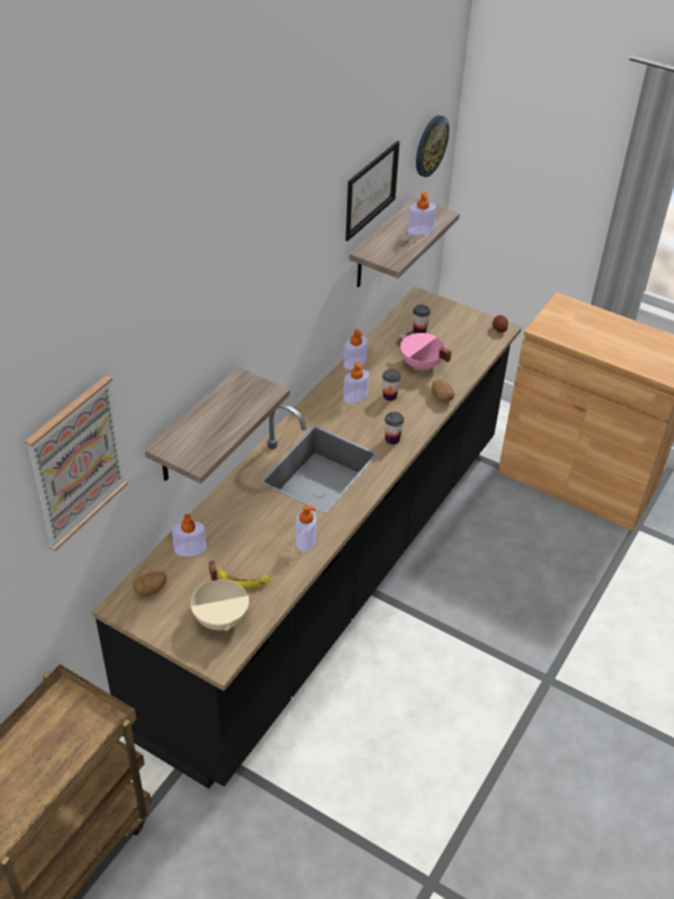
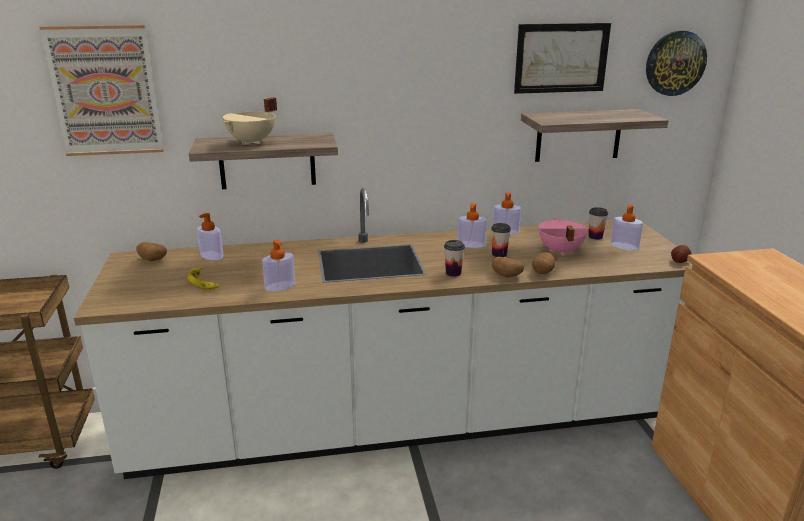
camera: 50 degrees right, 20 degrees down
black counter [92,287,522,789] -> white counter [74,188,692,479]
beige cooking pot [191,561,249,631] -> beige cooking pot moved to [223,97,277,145]
soap dispenser [408,192,436,235] -> soap dispenser moved to [611,205,643,250]
none -> potato [492,257,525,277]

